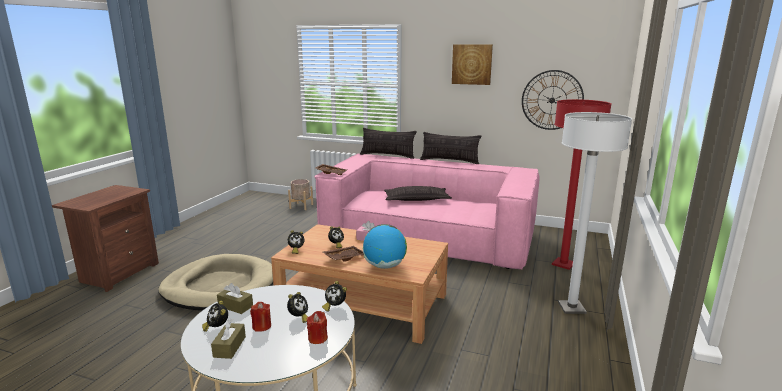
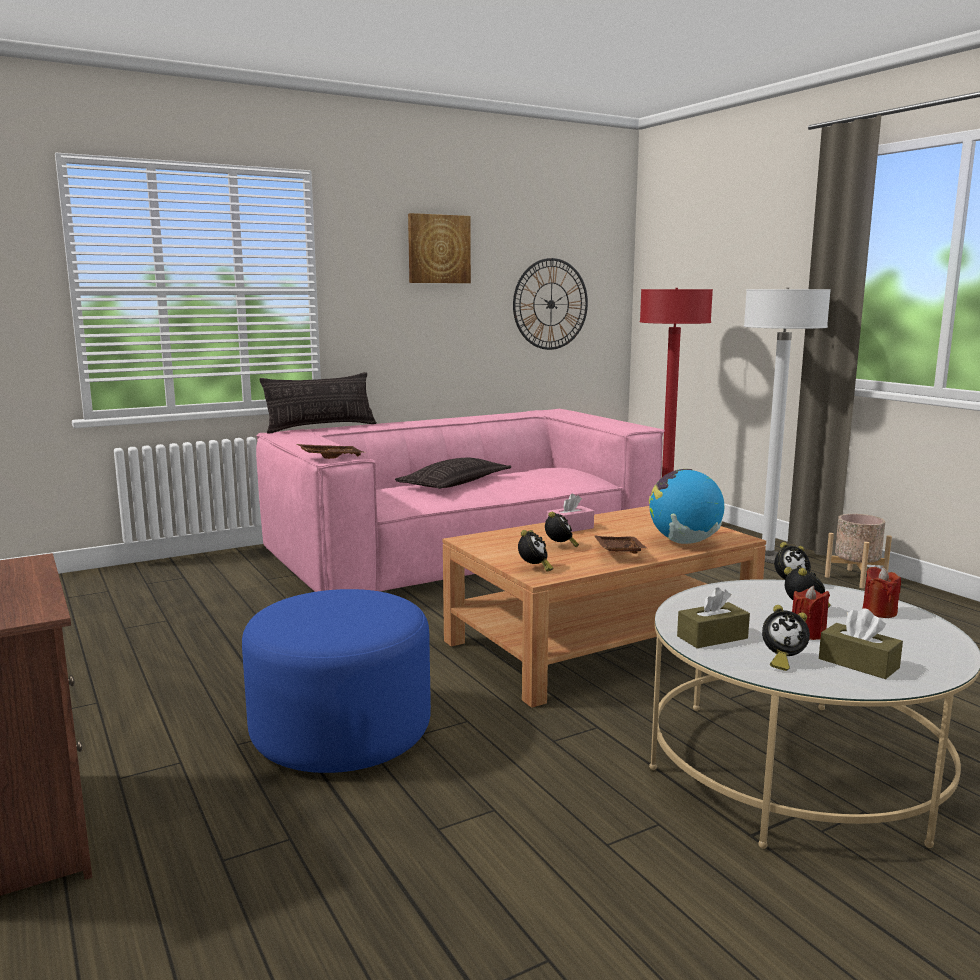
camera: 50 degrees left, 5 degrees down
beige dog bed [158,254,273,311] -> blue ottoman [242,589,431,773]
beige planter [288,179,313,210] -> beige planter moved to [825,514,892,588]
pillow [420,132,481,164] -> none

